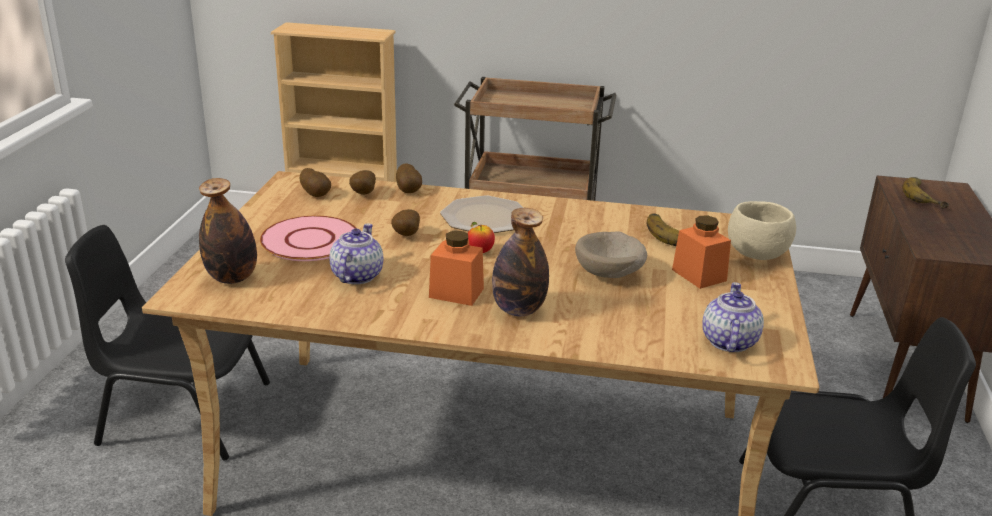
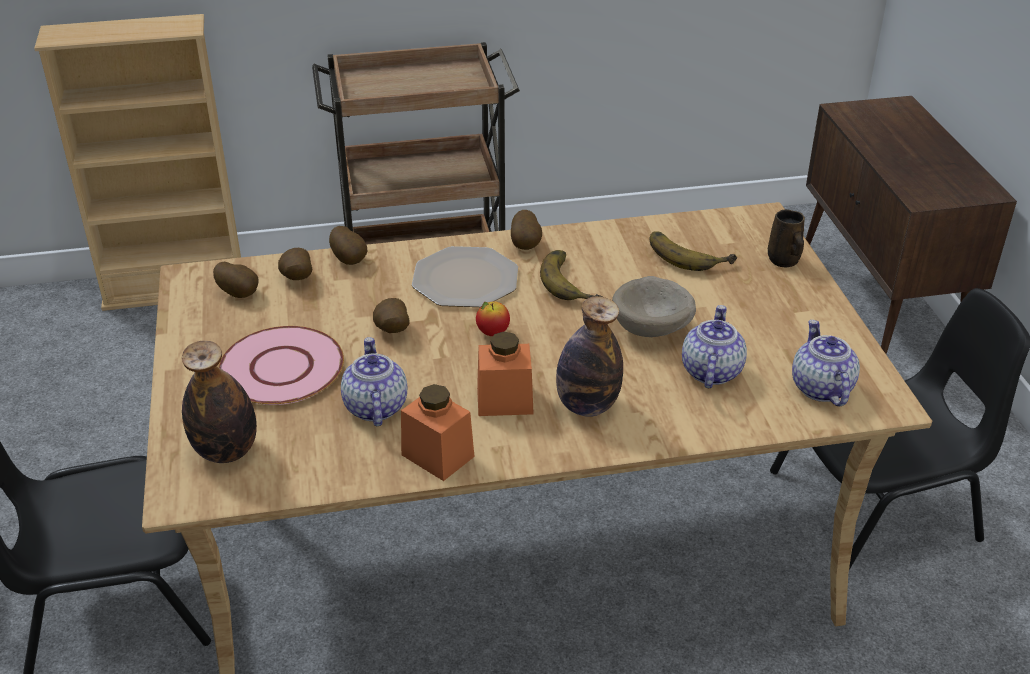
camera: 20 degrees left, 10 degrees up
orange jar [672,216,731,289] -> orange jar moved to [401,384,475,481]
beige bowl [728,201,796,260] -> brown mug [768,209,805,267]
banana [902,177,949,208] -> banana moved to [540,250,603,300]
none -> potato [511,210,542,250]
none -> teapot [682,305,747,388]

